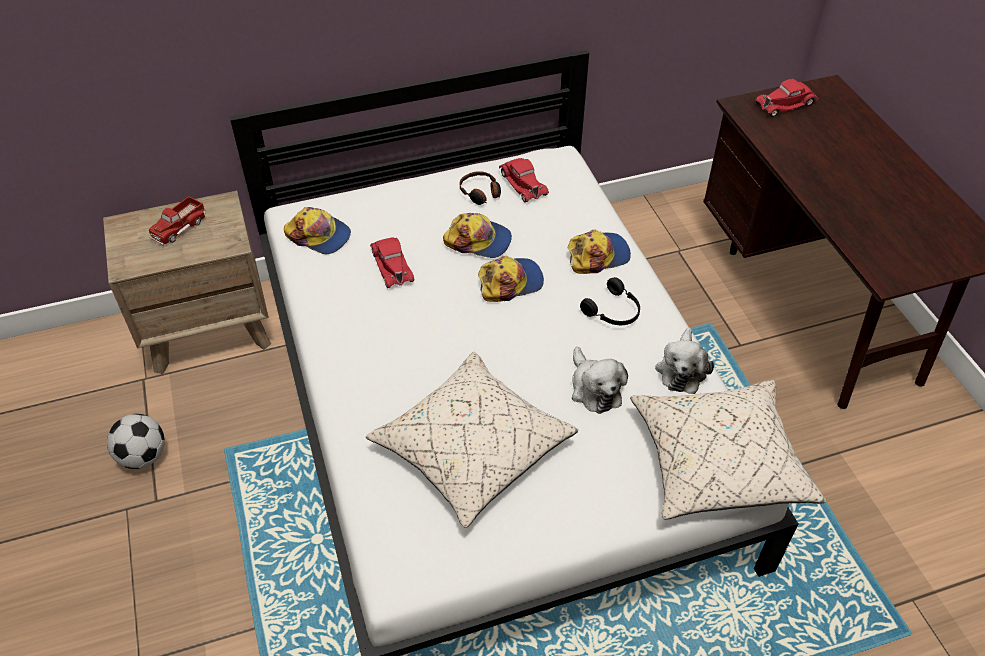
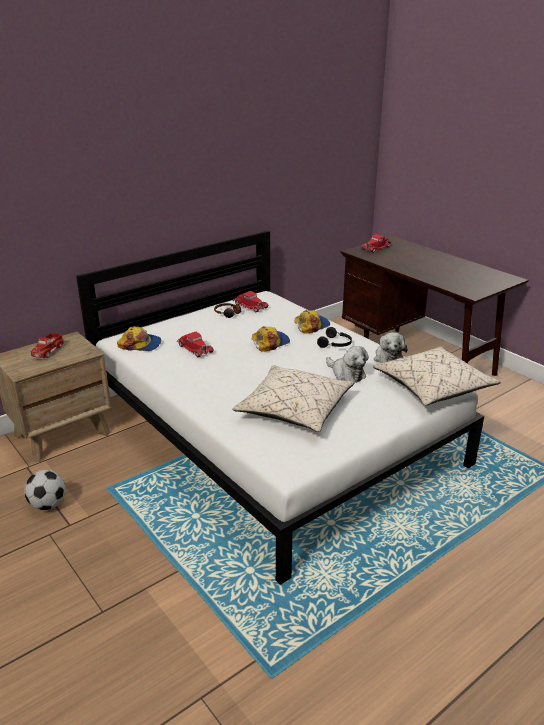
camera: 20 degrees left, 20 degrees down
cap [443,213,512,258] -> none

